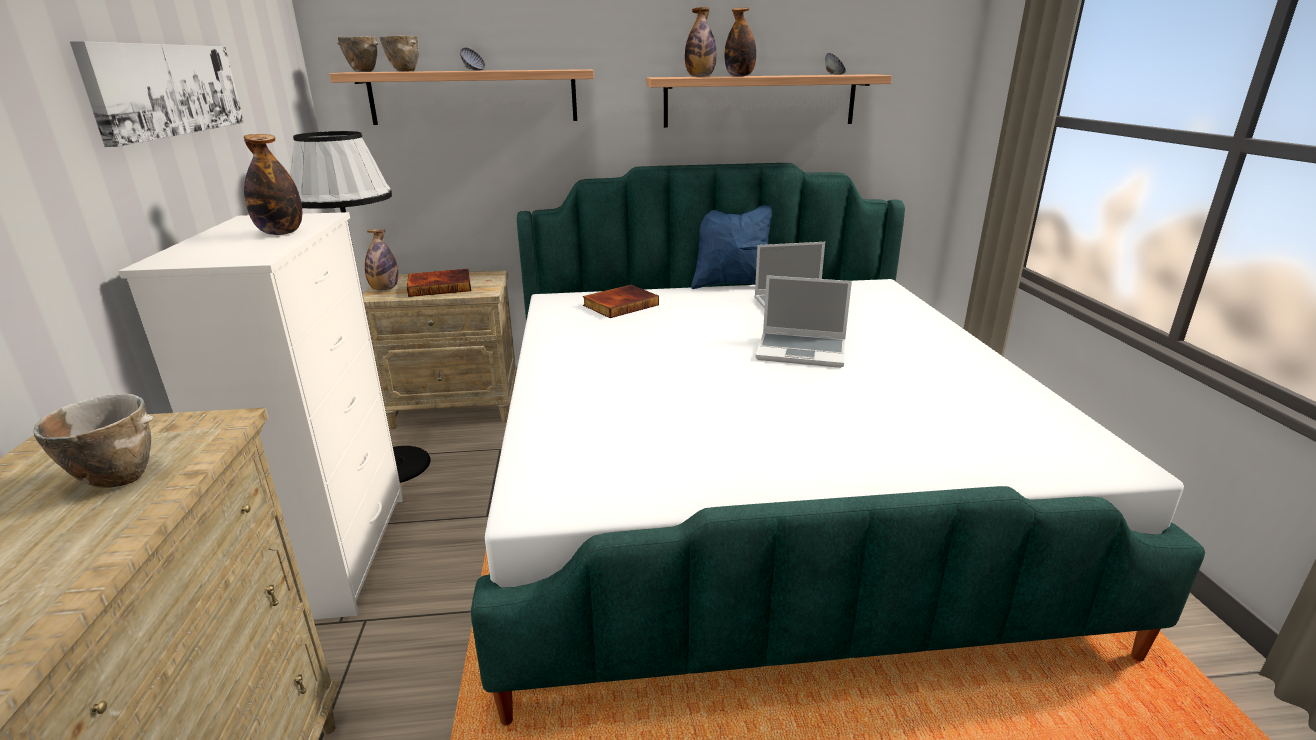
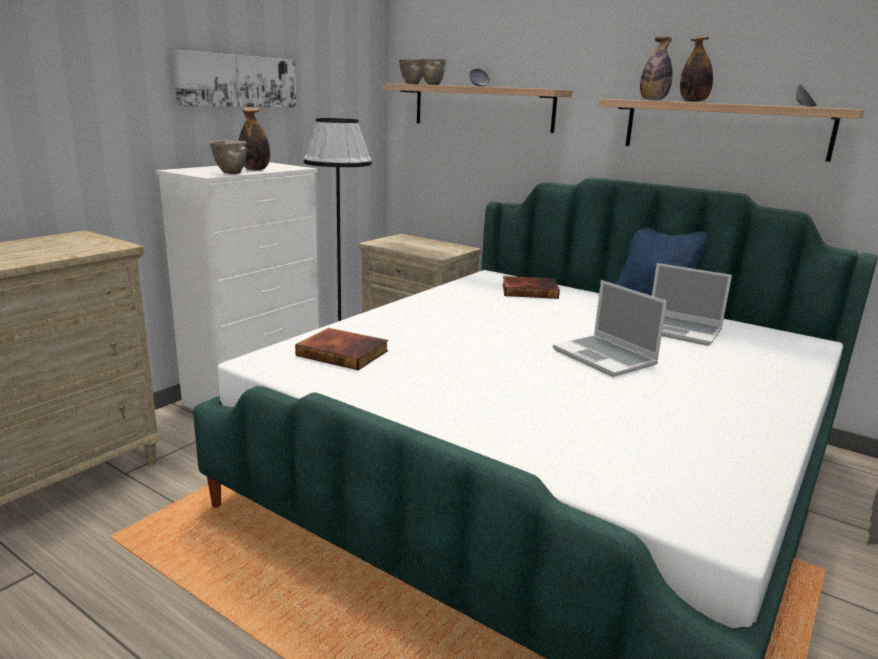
camera: 40 degrees right, 5 degrees down
bowl [33,394,153,488] -> bowl moved to [210,140,246,174]
bottle [365,229,398,291] -> none
book [407,269,471,297] -> book moved to [295,328,388,370]

